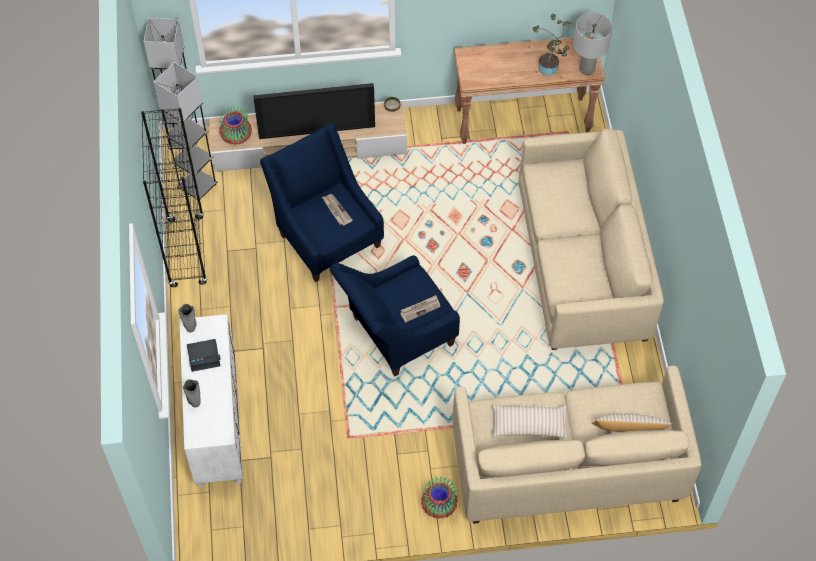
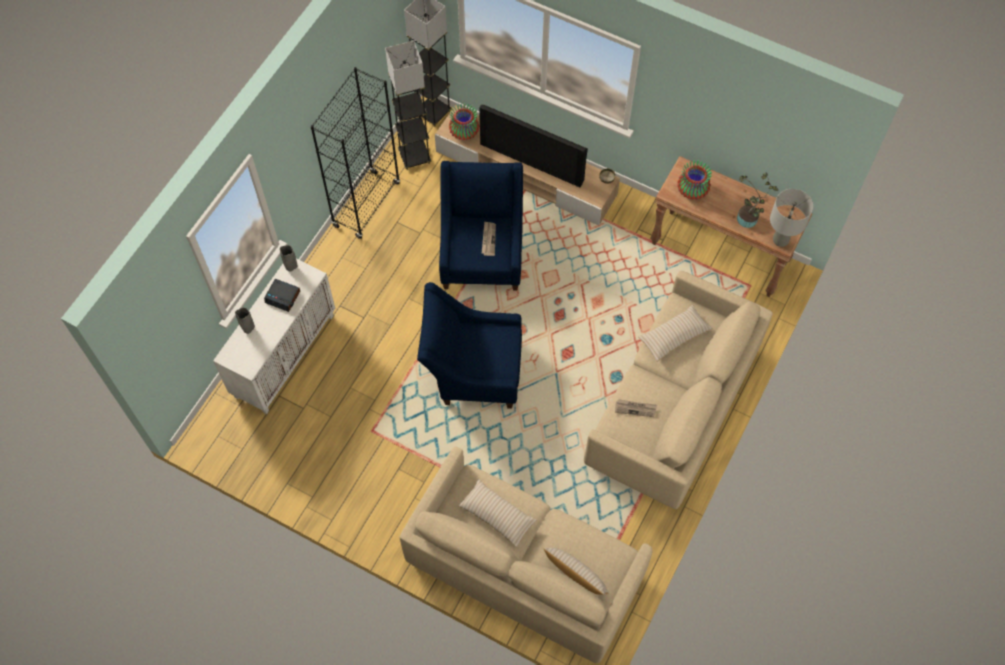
camera: 35 degrees right, 5 degrees up
newspaper [400,295,440,322] -> newspaper moved to [615,399,657,417]
vase [421,476,458,519] -> vase moved to [677,160,712,200]
none -> beige pillow [638,305,712,362]

